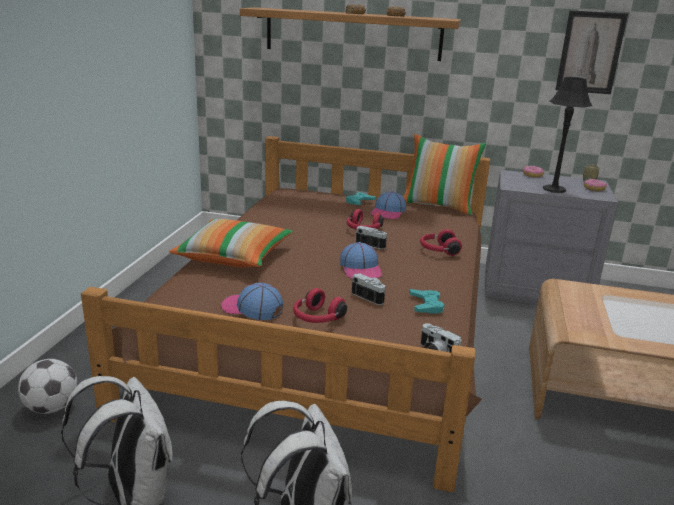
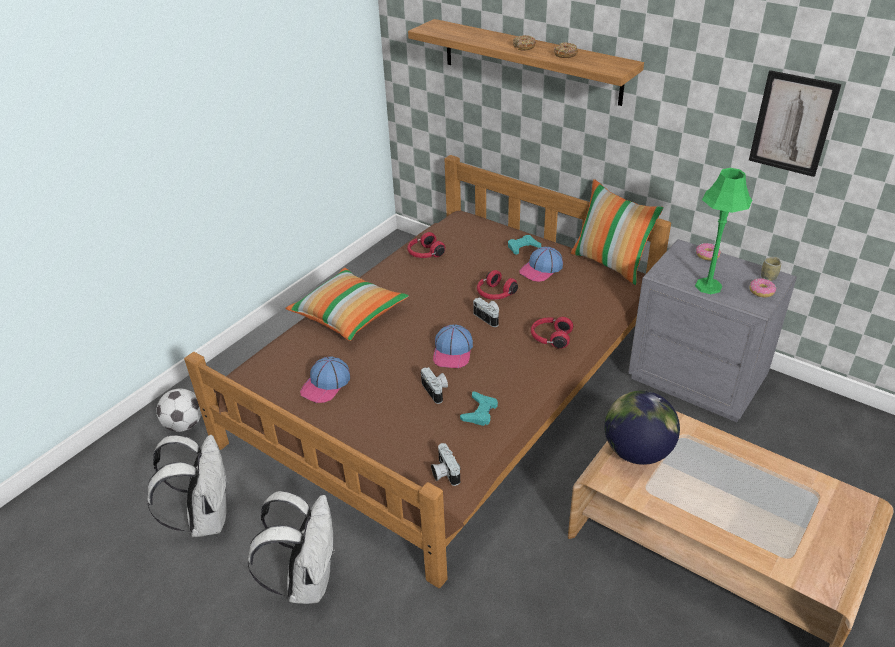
camera: 25 degrees right, 15 degrees up
cap [221,283,283,320] -> cap turned 105 degrees counterclockwise [300,357,350,403]
red headphones [293,288,347,323] -> red headphones moved to [407,232,445,258]
black table lamp [543,77,592,193] -> green table lamp [695,168,752,294]
none -> globe [604,391,680,465]

